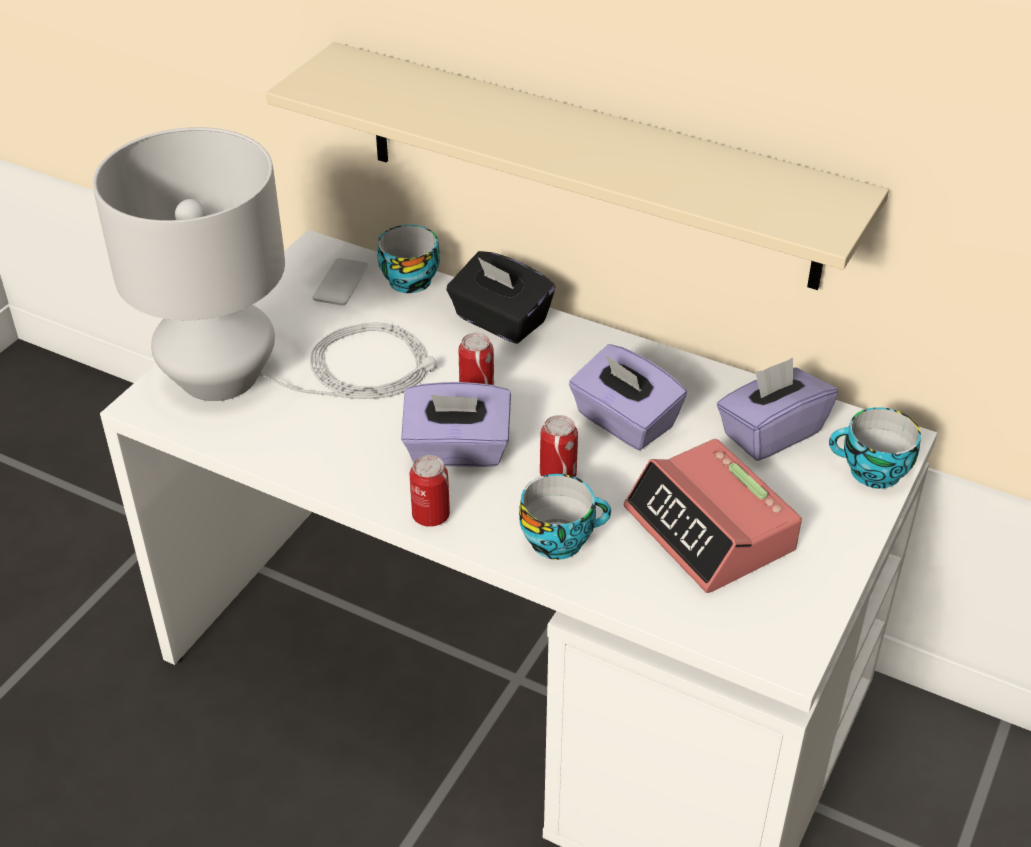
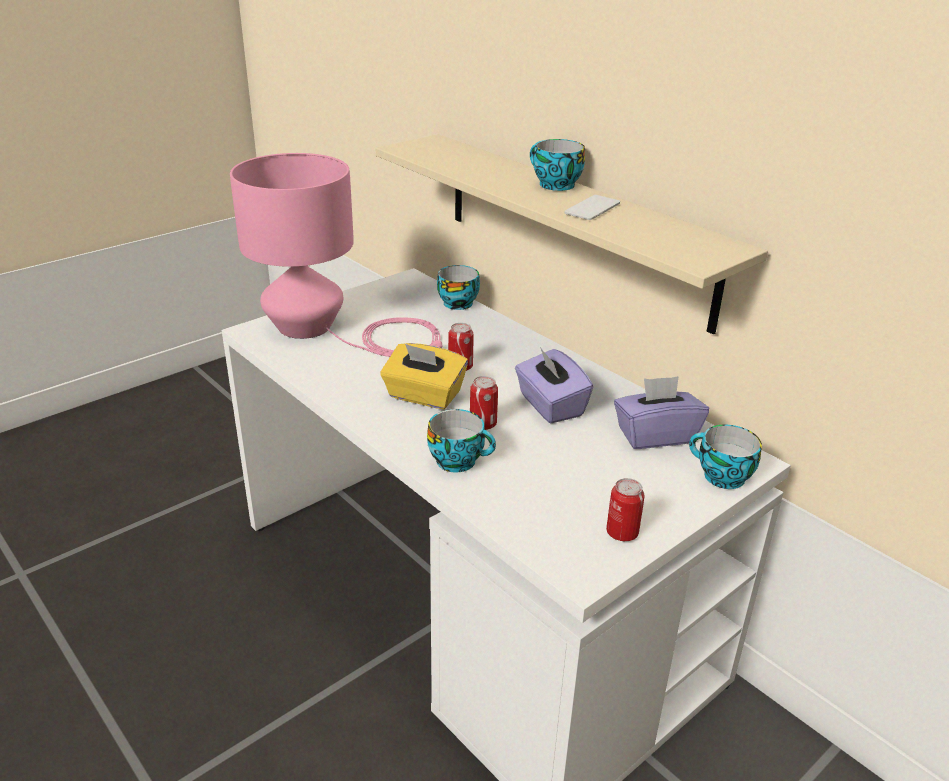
camera: 20 degrees right, 10 degrees down
grey table lamp [93,127,438,401] -> pink table lamp [230,153,442,357]
phone [313,258,369,306] -> phone moved to [565,195,620,220]
purple tissue box [401,382,511,467] -> yellow tissue box [380,343,468,409]
can [410,455,450,527] -> can moved to [606,478,645,541]
black tissue box [446,251,555,344] -> none
alarm clock [624,439,802,593] -> none
none -> cup [530,139,585,191]

